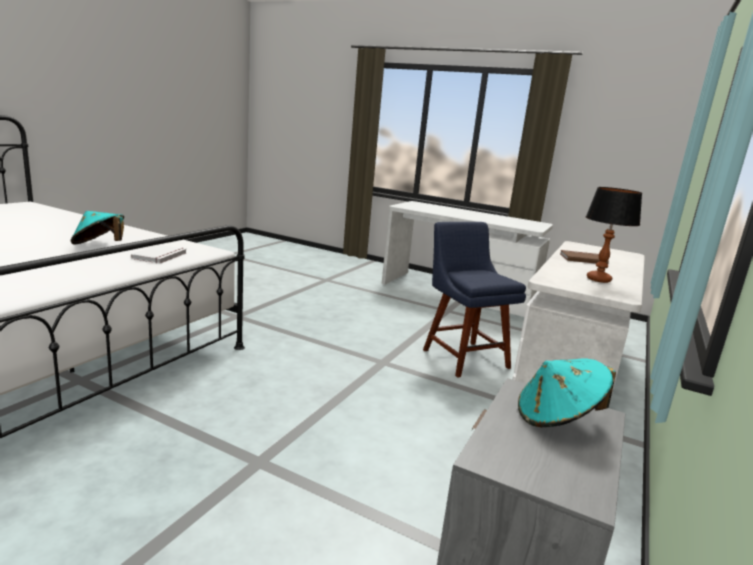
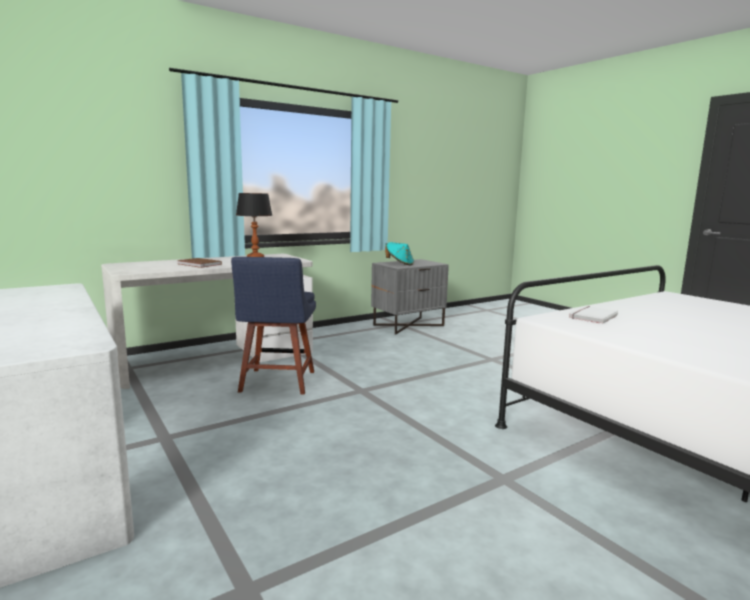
camera: 150 degrees left, 5 degrees down
turquoise hat [71,211,124,245] -> none

